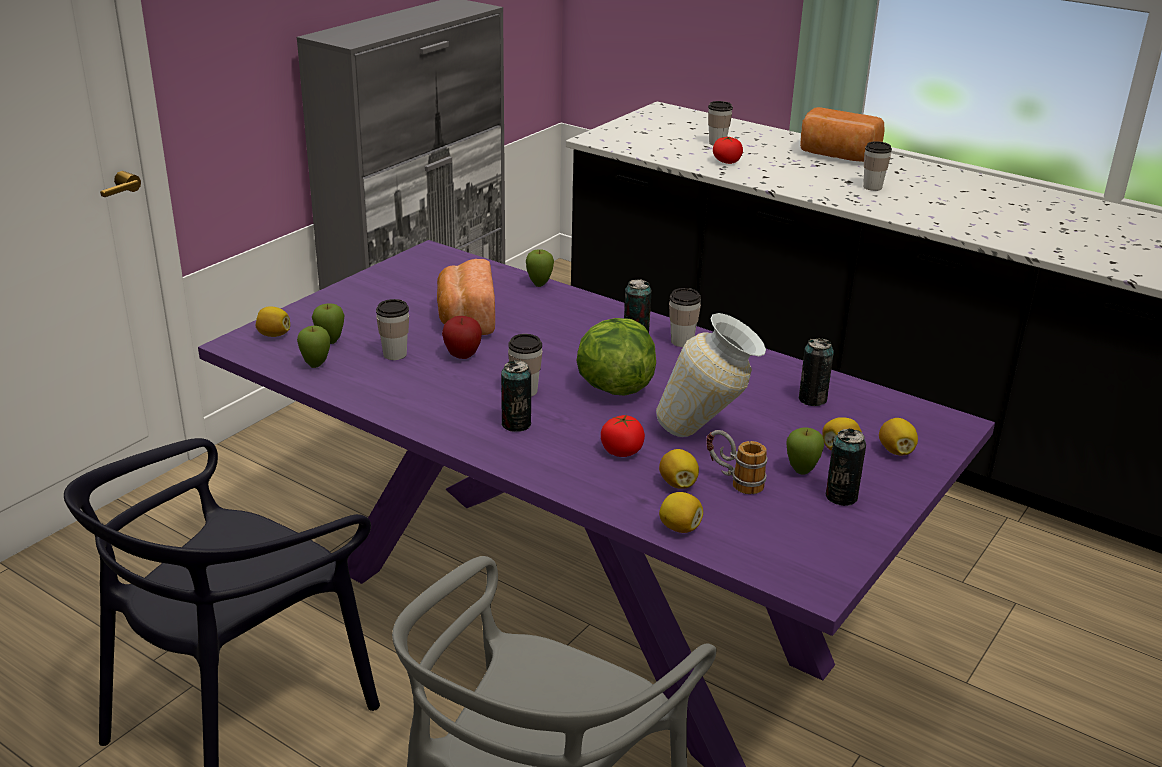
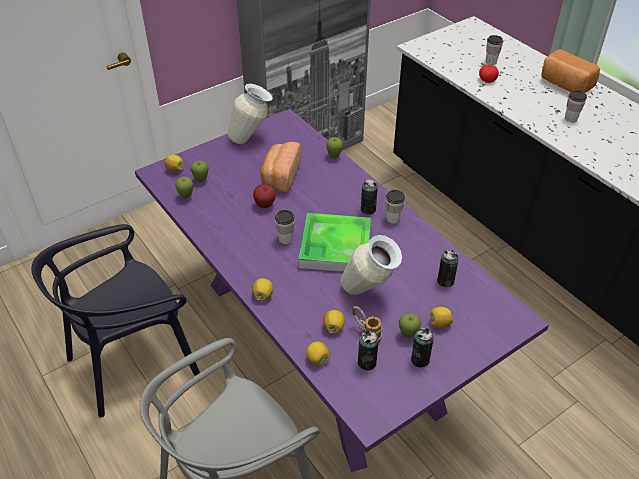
camera: 20 degrees right, 15 degrees up
cup [376,299,409,360] -> none
can [501,360,531,432] -> can moved to [358,331,379,371]
lettuce [576,318,656,395] -> tray [299,213,371,272]
tomato [601,415,645,457] -> none
lemon [879,418,918,455] -> lemon moved to [252,278,273,301]
none -> vase [228,84,273,144]

